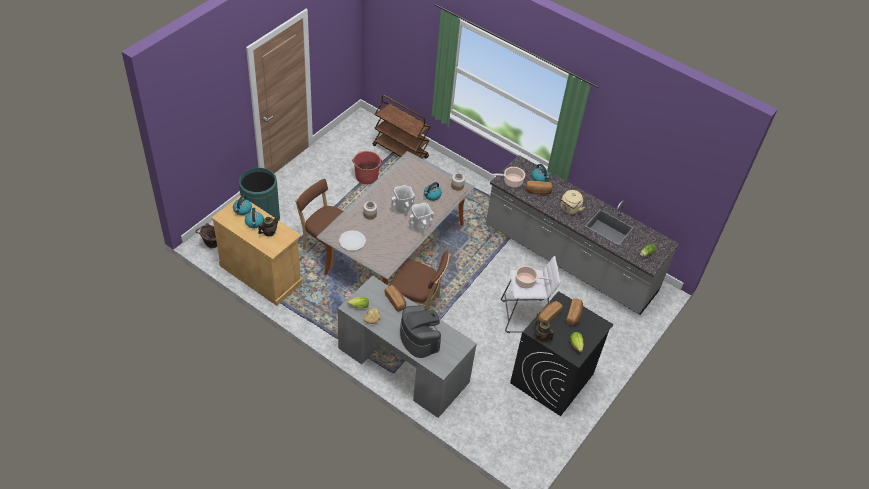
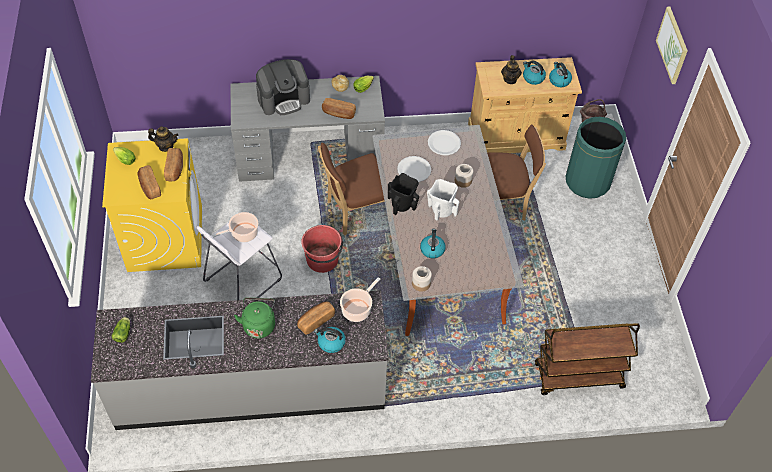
camera: 140 degrees right, 5 degrees up
red bucket [352,151,382,184] -> red bucket moved to [301,225,343,273]
coffee machine [400,305,441,358] -> coffee machine turned 45 degrees counterclockwise [256,59,310,115]
white vase [410,203,434,235] -> black vase [388,173,419,215]
black washing machine [510,291,614,416] -> yellow washing machine [102,138,202,272]
beige kettle [559,190,585,214] -> green kettle [234,297,275,338]
none -> white plate [397,156,431,182]
none -> picture [656,7,688,84]

